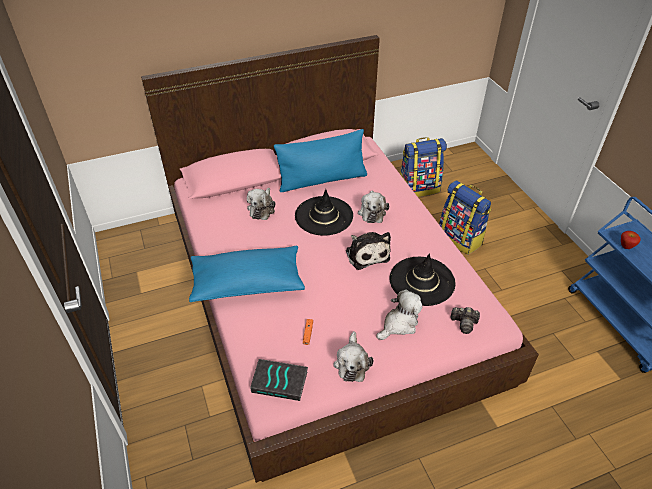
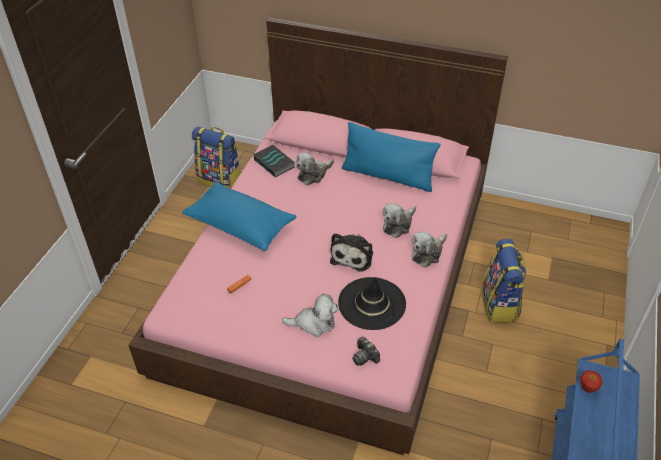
camera: 40 degrees right, 0 degrees up
book [250,359,308,401] -> book moved to [253,145,295,178]
black hat [295,189,353,236] -> none
plush toy [333,331,373,382] -> plush toy moved to [412,231,447,267]
backpack [400,137,447,197] -> backpack moved to [192,127,241,189]

